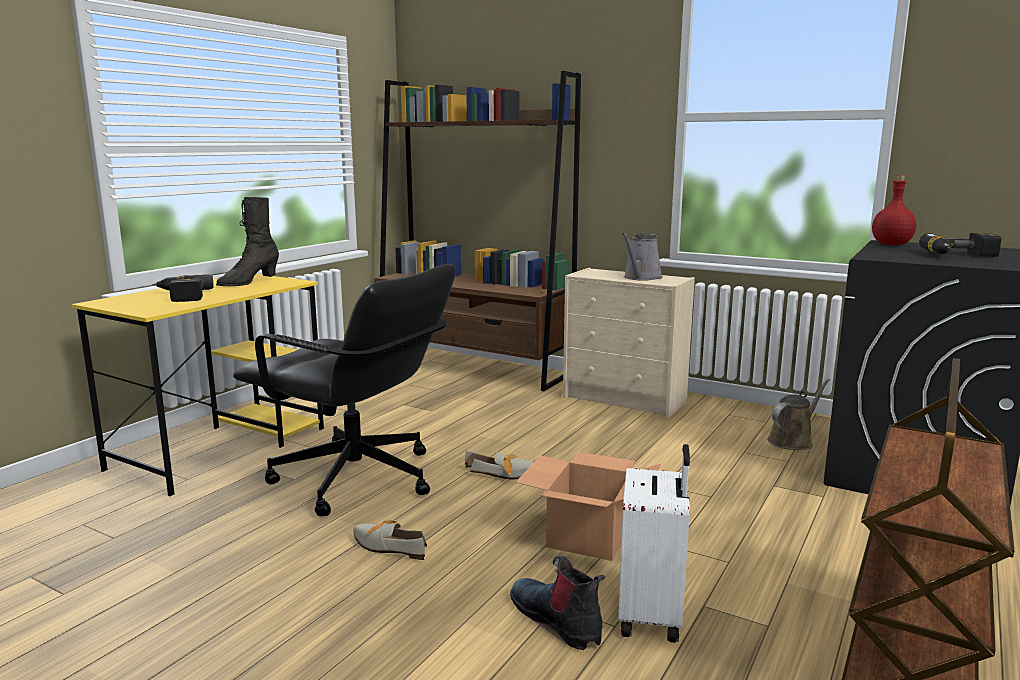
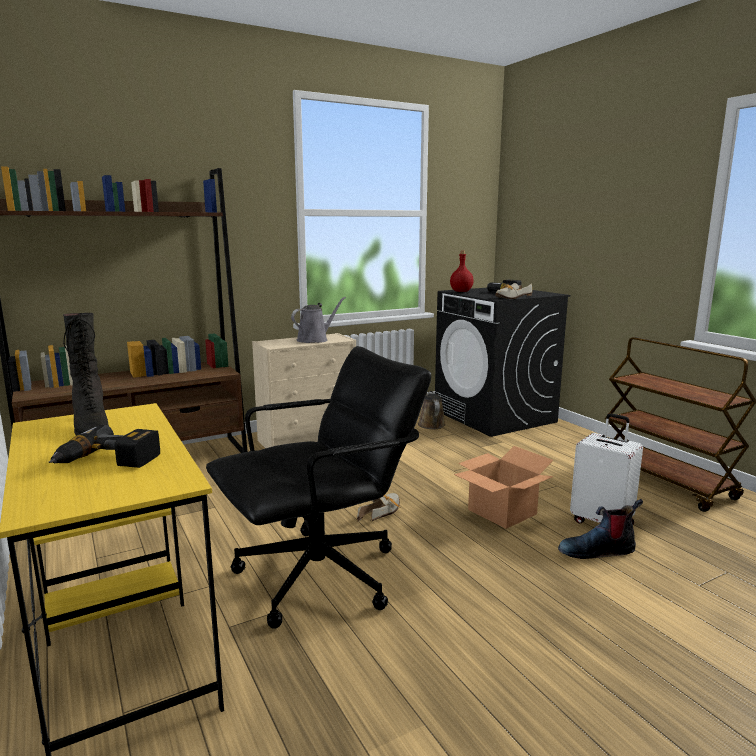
camera: 60 degrees left, 0 degrees up
shoe [353,520,427,560] -> shoe moved to [495,283,532,299]
grey watering can [622,232,663,281] -> grey watering can turned 105 degrees counterclockwise [291,297,346,343]

